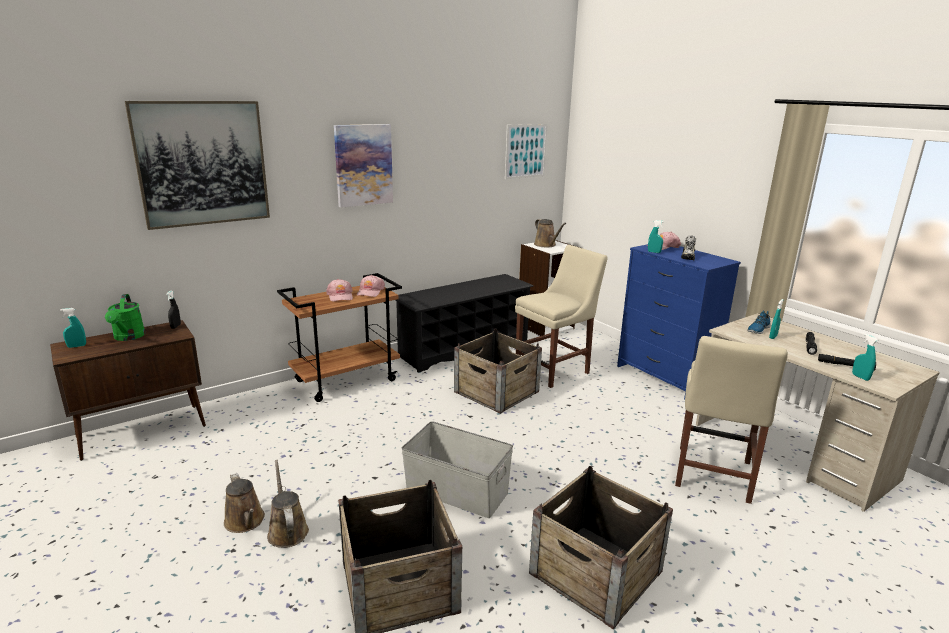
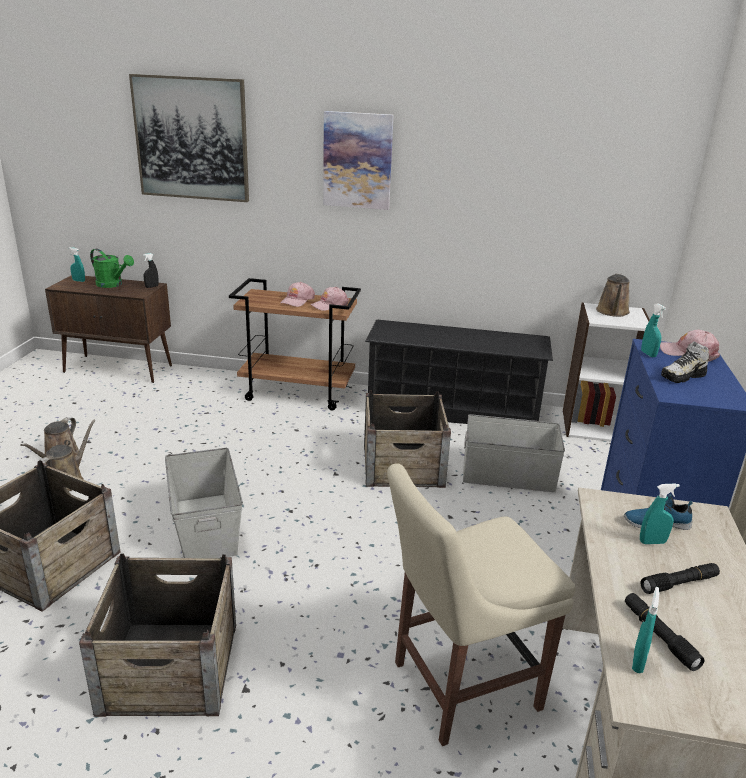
camera: 45 degrees right, 5 degrees up
green watering can [105,294,145,341] -> green watering can turned 90 degrees counterclockwise [90,249,134,288]
picture [505,124,548,179] -> none
beige chair [515,245,607,388] -> grey storage box [463,414,565,492]

